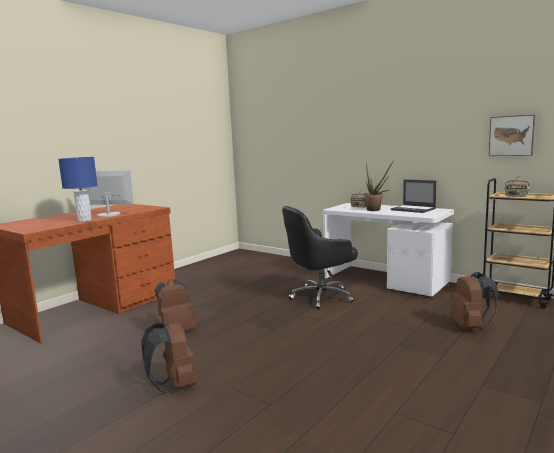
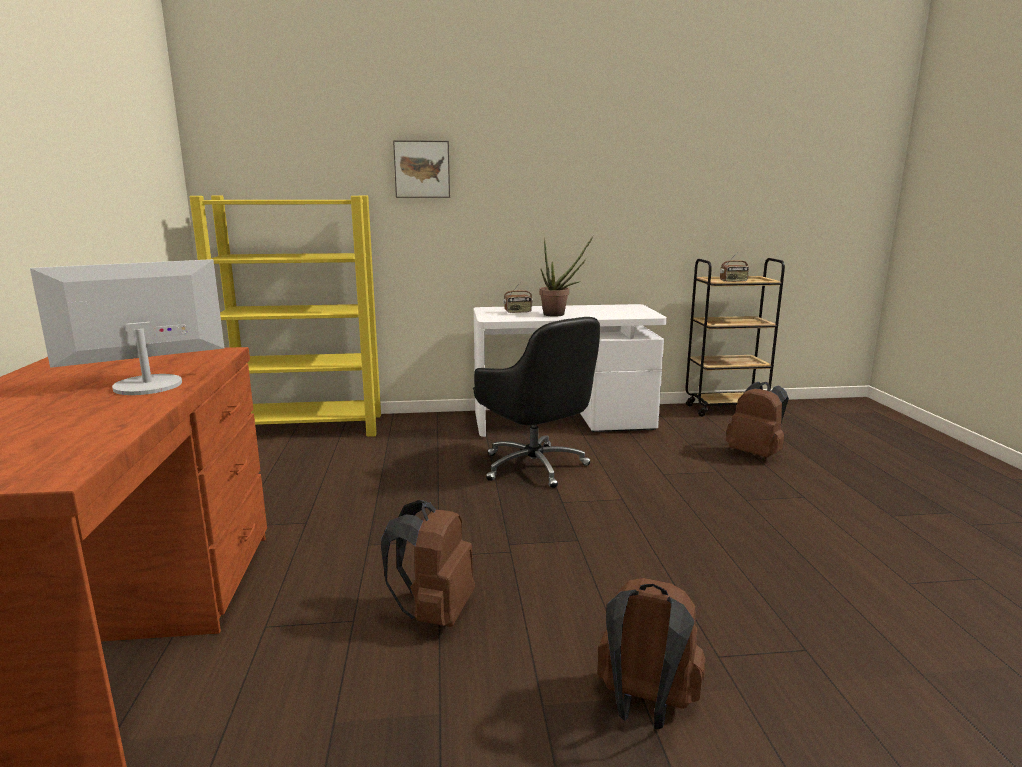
camera: 45 degrees left, 5 degrees up
blue table lamp [58,157,98,222] -> none
black office chair [282,206,358,309] -> black office chair turned 60 degrees counterclockwise [473,317,600,488]
laptop [391,180,436,213] -> none
picture [489,114,535,156] -> picture moved to [393,140,450,198]
none -> yellow bookcase [189,195,381,437]

